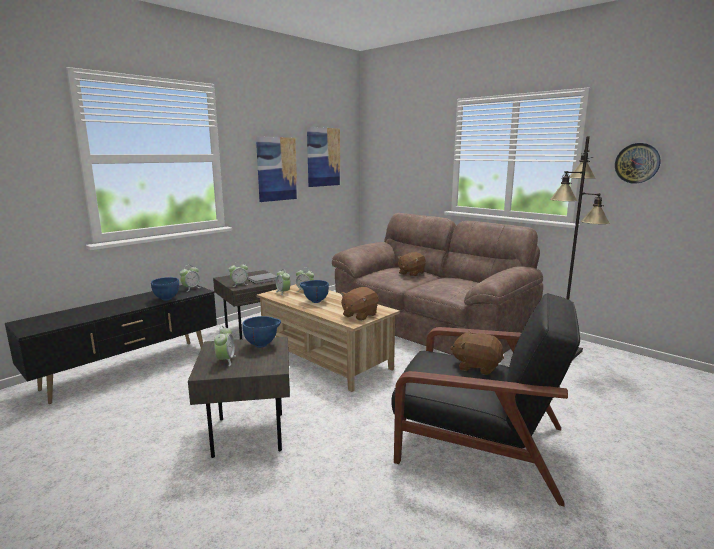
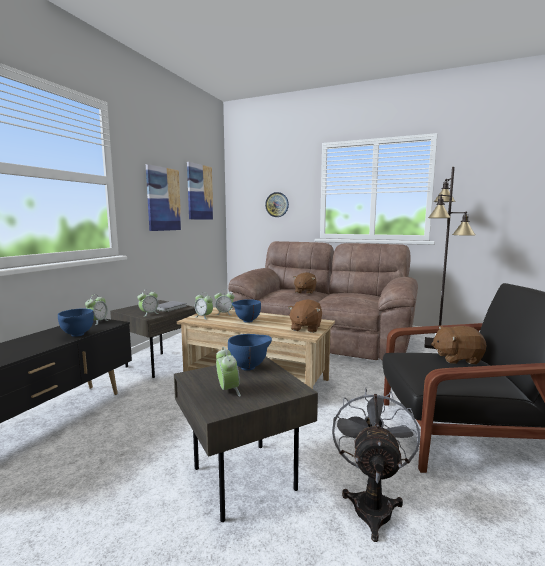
camera: 20 degrees left, 5 degrees down
wall clock [615,143,661,184] -> wall clock moved to [265,192,289,217]
none -> grey fan [332,387,420,542]

